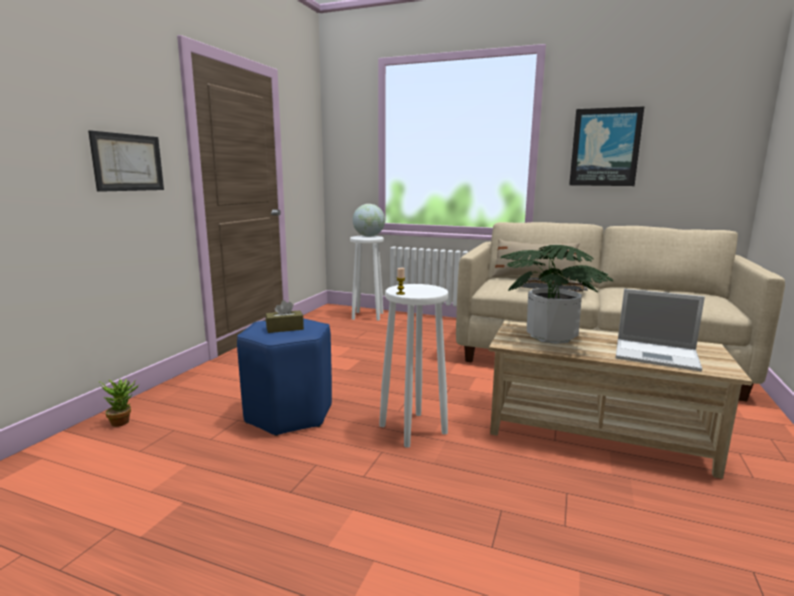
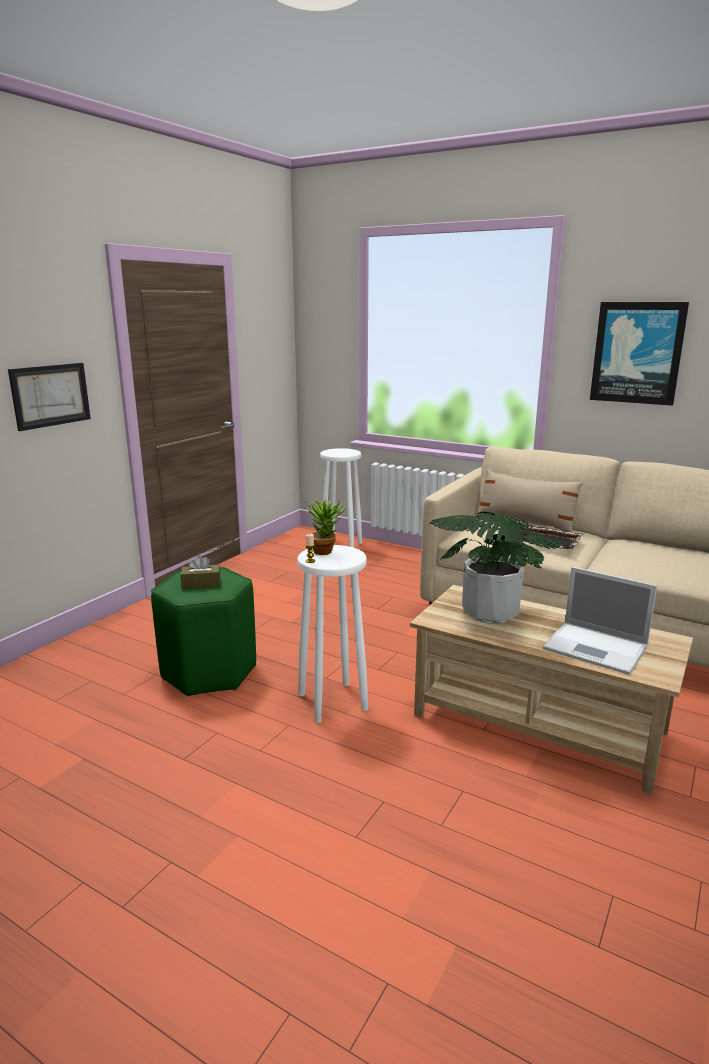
camera: 10 degrees right, 5 degrees up
potted plant [99,379,140,427] -> potted plant moved to [304,499,347,555]
blue stool [237,318,332,436] -> green stool [151,567,256,696]
globe [353,204,385,237] -> none

